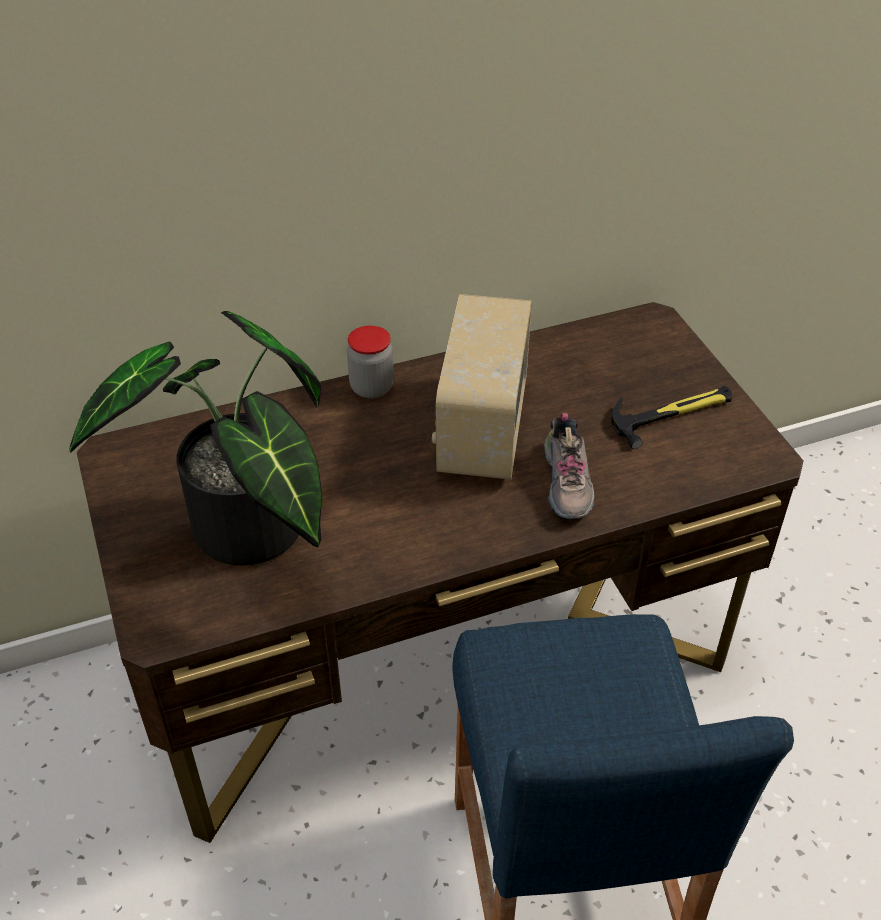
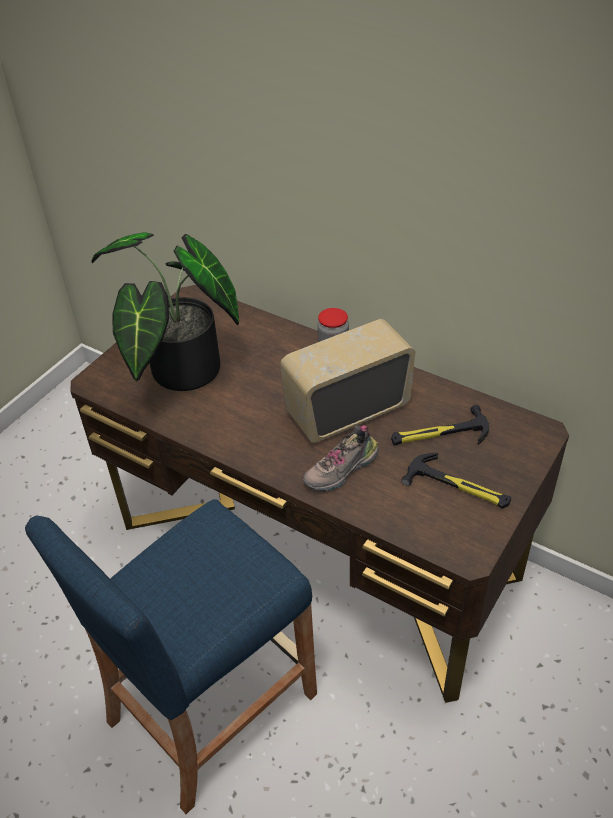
camera: 55 degrees right, 0 degrees up
none -> hammer [391,405,489,445]

